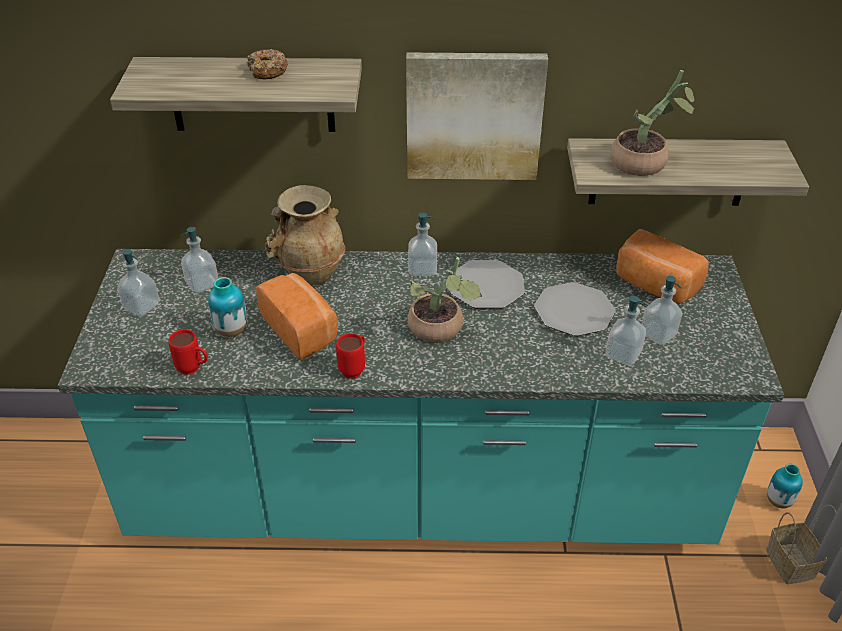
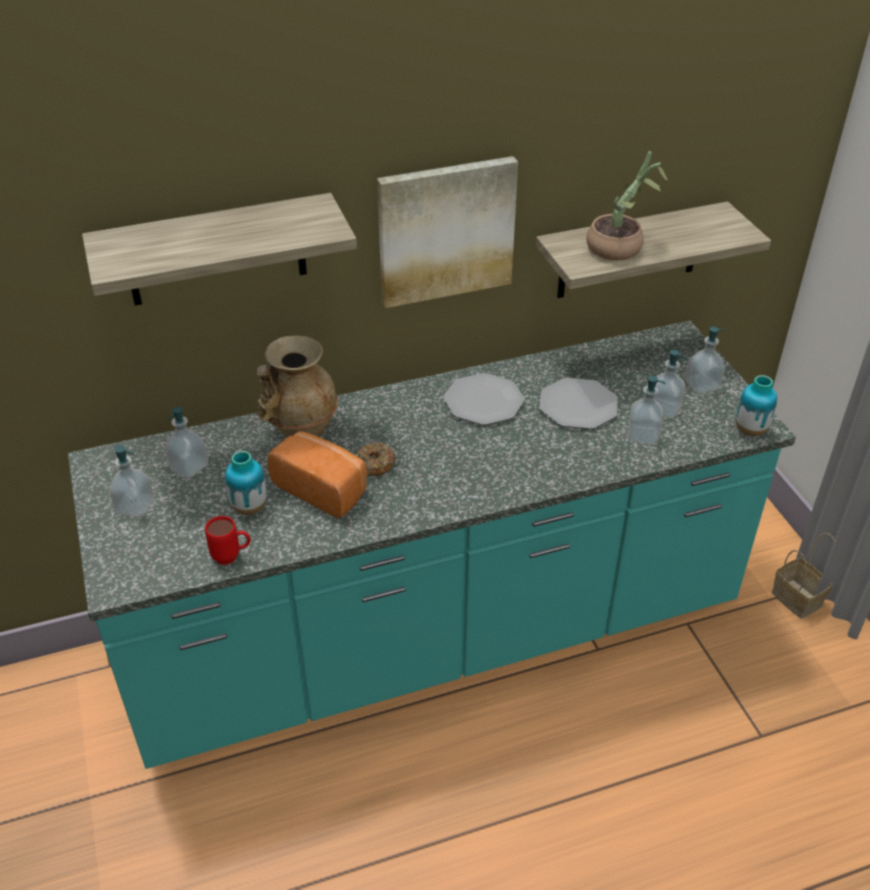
camera: 20 degrees left, 0 degrees up
donut [247,49,288,79] -> donut moved to [356,442,396,476]
red mug [336,333,365,379] -> none
potted plant [407,257,482,343] -> none
soap dispenser [408,212,437,276] -> soap dispenser moved to [685,327,725,394]
bread [616,229,709,304] -> none
vase [767,464,803,509] -> vase moved to [736,375,777,436]

